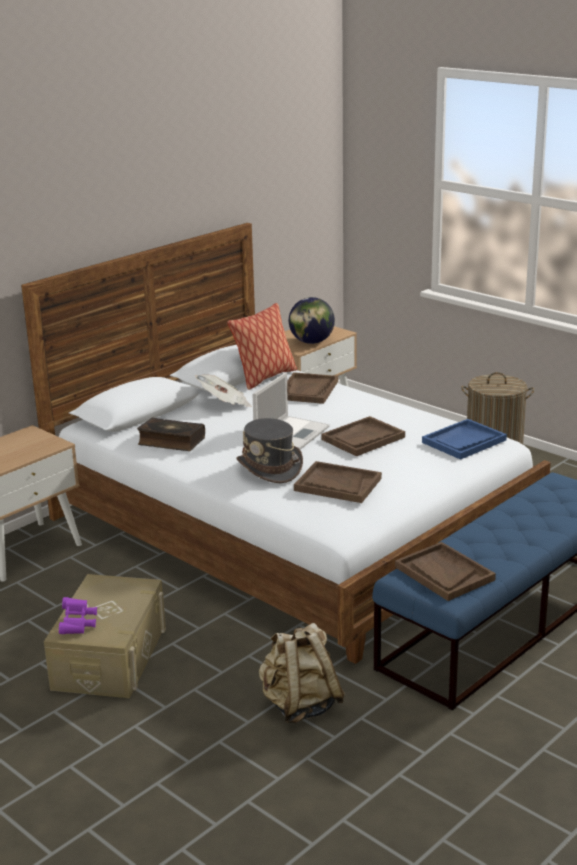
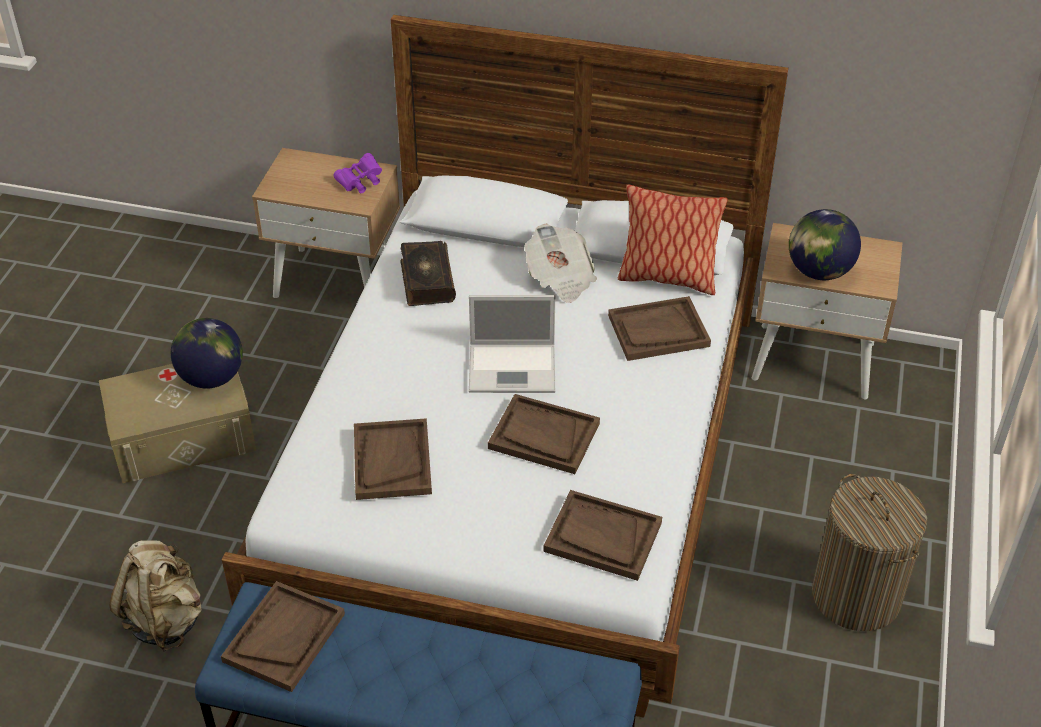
camera: 60 degrees right, 20 degrees up
purple binoculars [59,597,97,634] -> purple binoculars moved to [333,153,382,193]
grey hat [236,418,303,483] -> none
blue tray [422,419,507,460] -> brown tray [543,490,662,581]
none -> globe [171,318,243,389]

